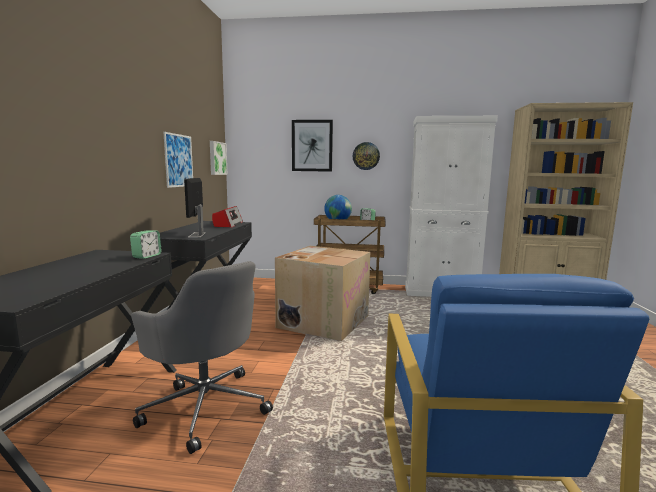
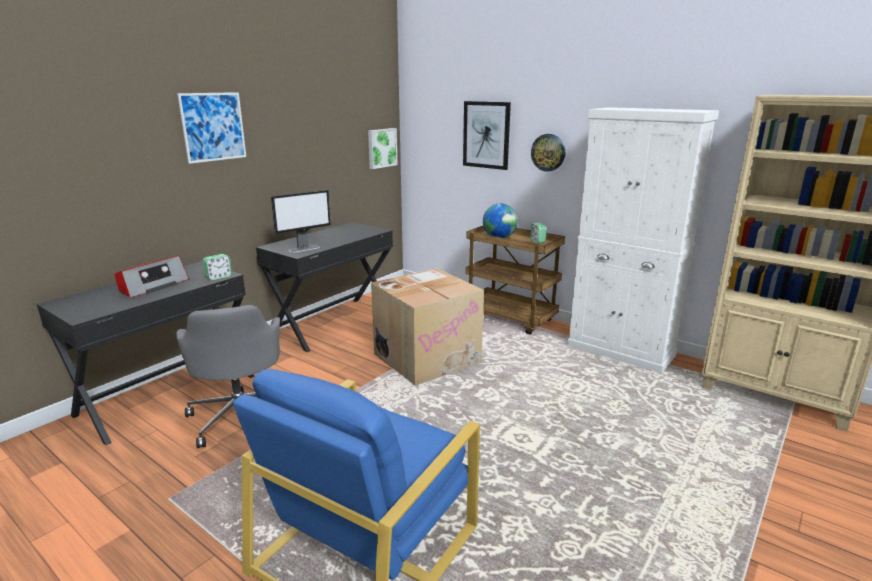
camera: 30 degrees right, 10 degrees up
picture [163,132,193,188] -> picture moved to [177,92,246,164]
monitor [184,178,206,238] -> monitor turned 150 degrees counterclockwise [271,190,331,253]
radio [212,206,243,228] -> radio moved to [115,255,189,298]

